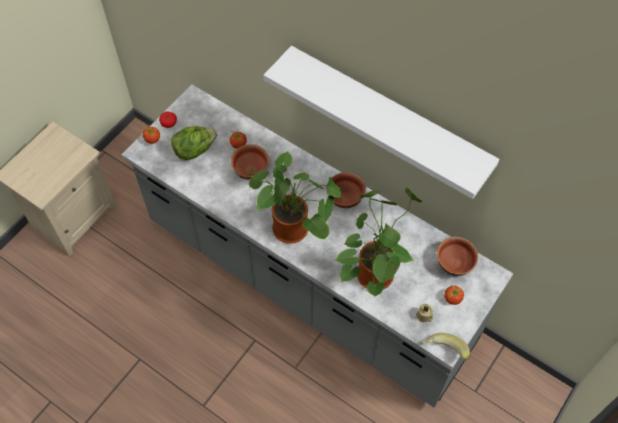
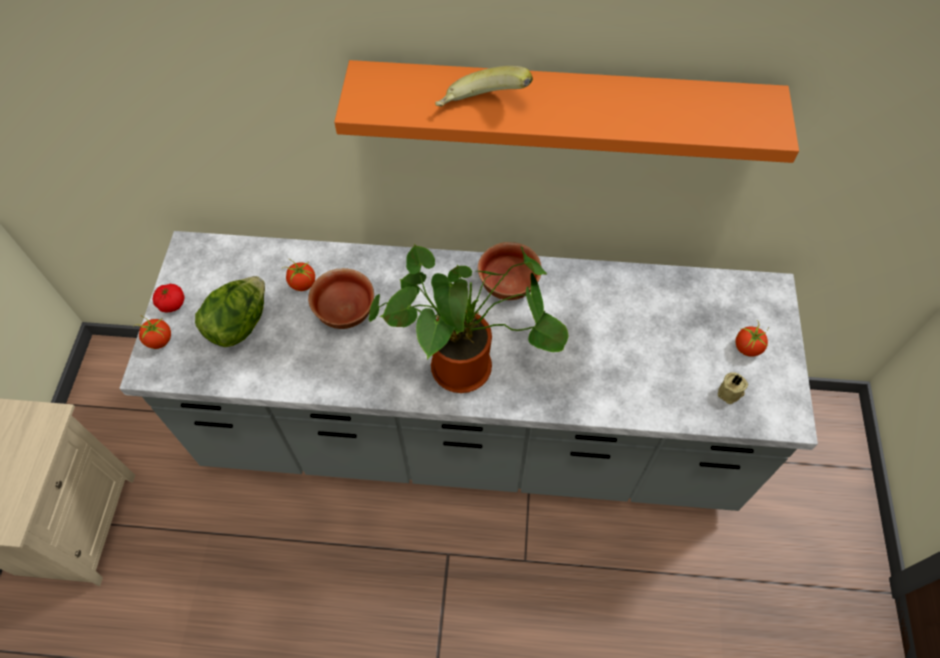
camera: 30 degrees left, 0 degrees up
white shelf [264,46,500,199] -> orange shelf [334,60,799,163]
potted plant [335,188,423,297] -> none
banana [422,333,471,361] -> banana moved to [435,66,533,107]
bowl [437,237,478,276] -> none

